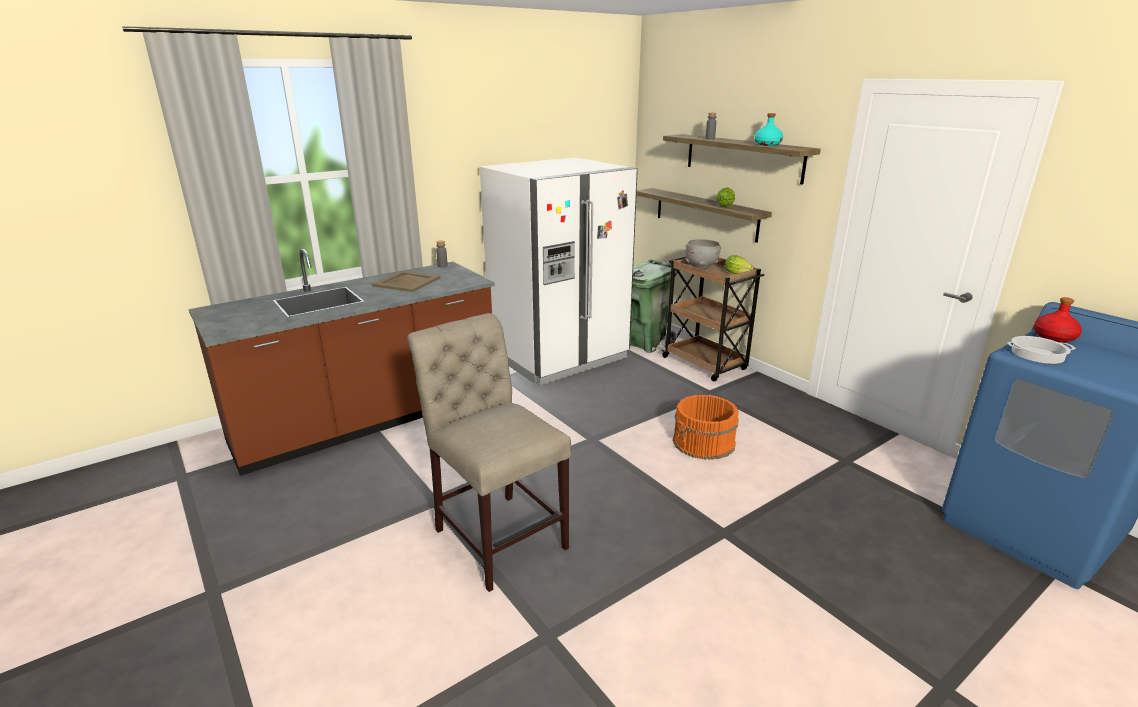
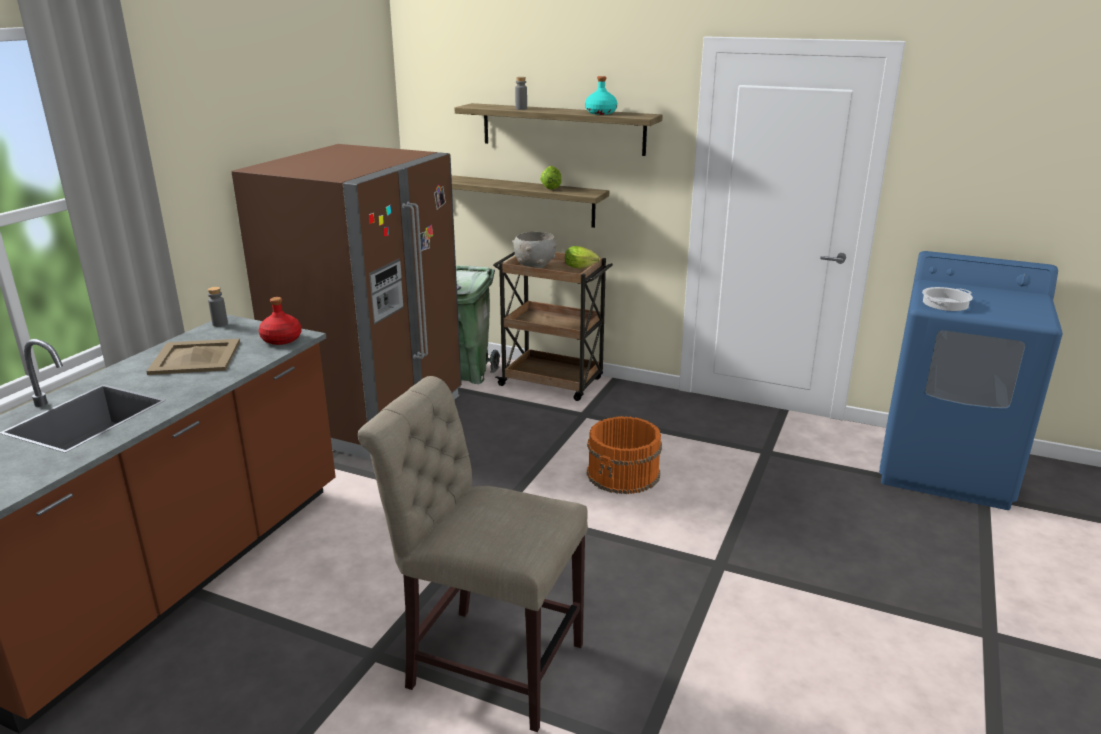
camera: 30 degrees left, 0 degrees up
white fridge [480,157,638,385] -> brown fridge [231,144,462,459]
red bottle [1033,297,1082,343] -> red bottle moved to [259,297,302,345]

